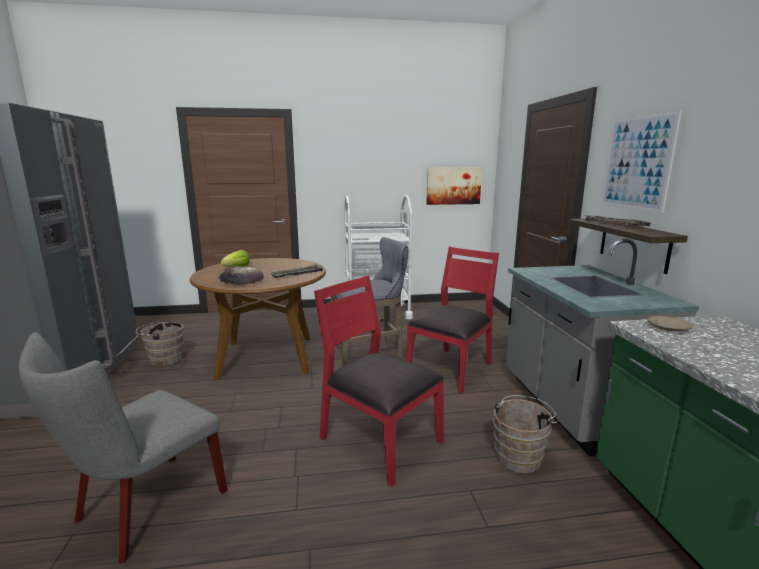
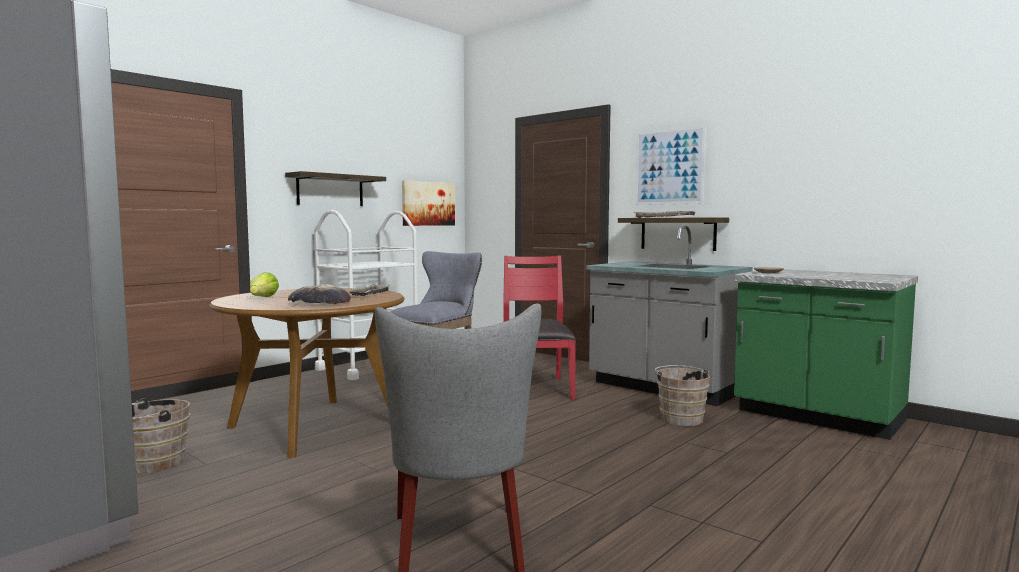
camera: 40 degrees left, 10 degrees down
red chair [314,276,444,487] -> none
none -> shelf [285,171,386,206]

